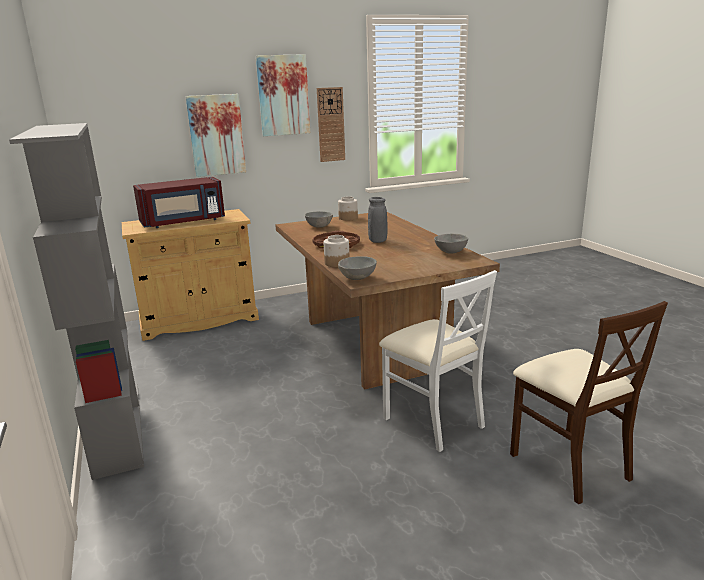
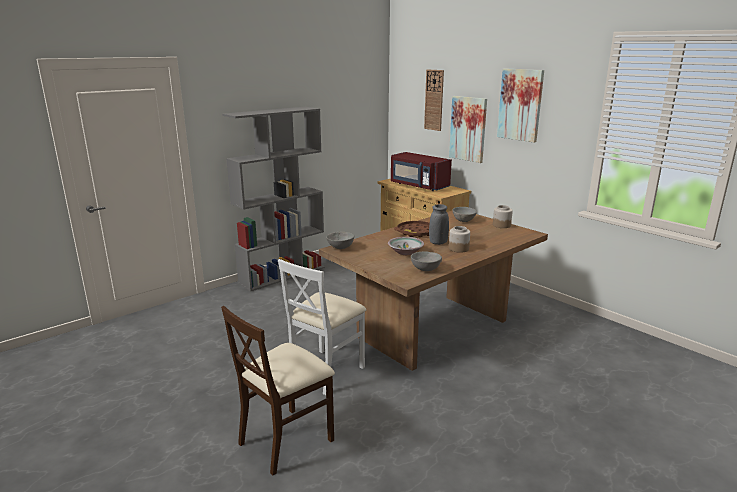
camera: 70 degrees right, 0 degrees up
wall clock [317,87,345,162] -> wall clock moved to [424,69,444,131]
jar [324,235,350,267] -> jar moved to [449,226,470,253]
none -> bowl [388,237,424,255]

